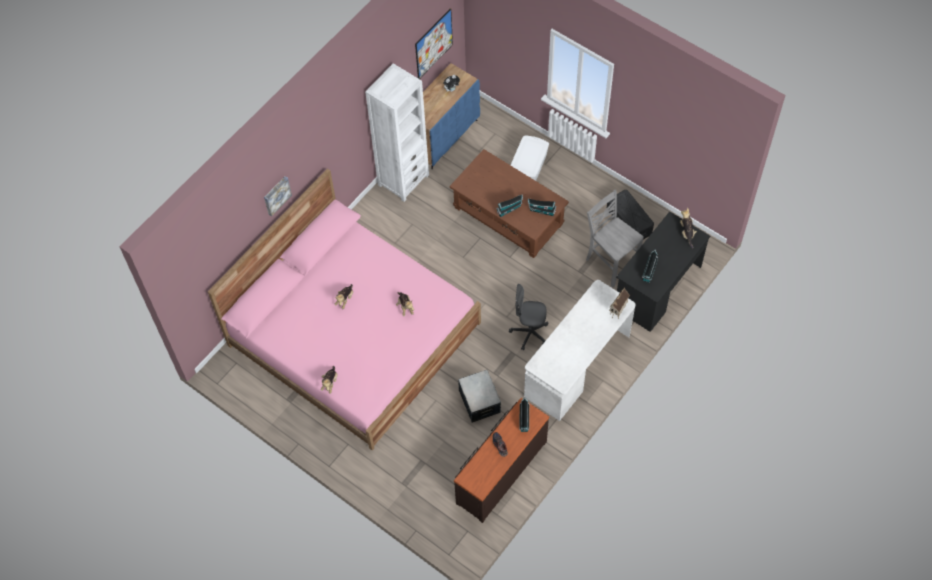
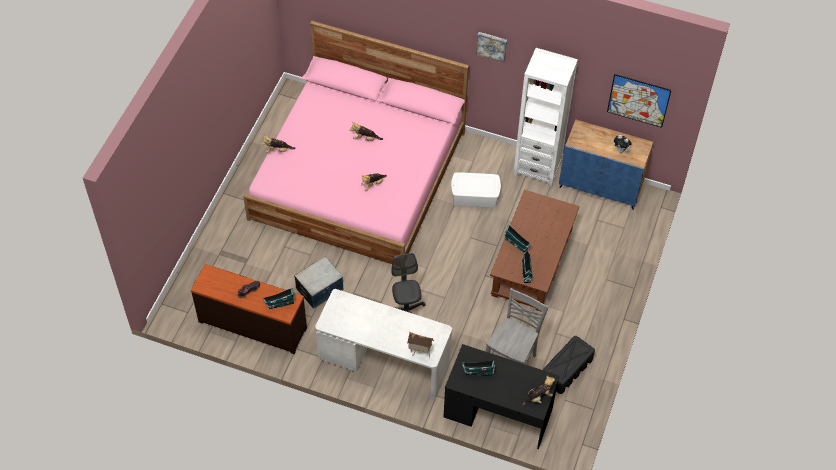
camera: 70 degrees right, 5 degrees down
picture [264,176,292,217] -> picture moved to [476,32,507,63]
white storage box [511,136,549,181] -> white storage box moved to [451,172,501,208]

